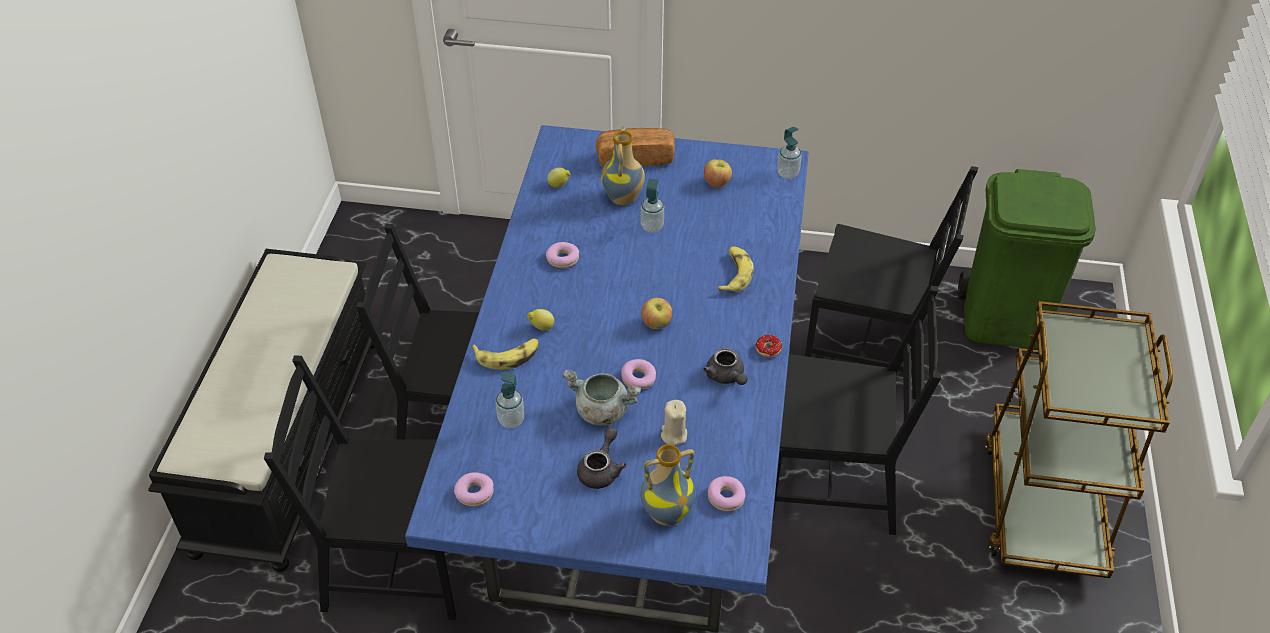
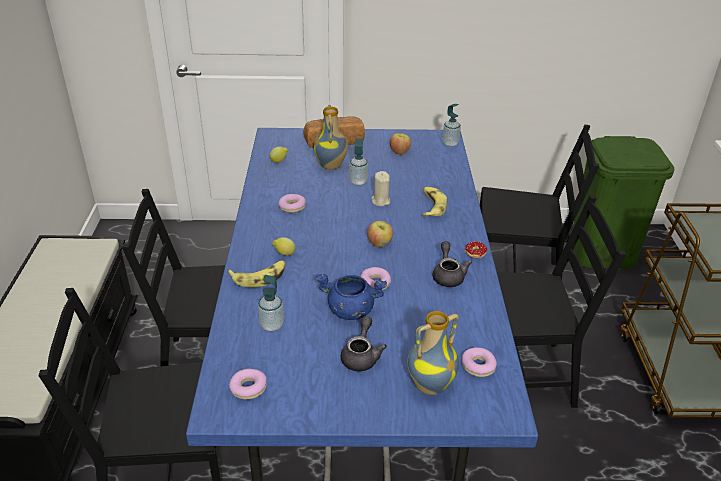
camera: 10 degrees left, 10 degrees down
grey cooking pot [563,370,641,426] -> blue cooking pot [316,274,387,320]
beige candle [661,400,687,445] -> beige candle moved to [371,171,390,206]
grey teapot [703,348,747,385] -> grey teapot turned 150 degrees counterclockwise [433,241,472,287]

